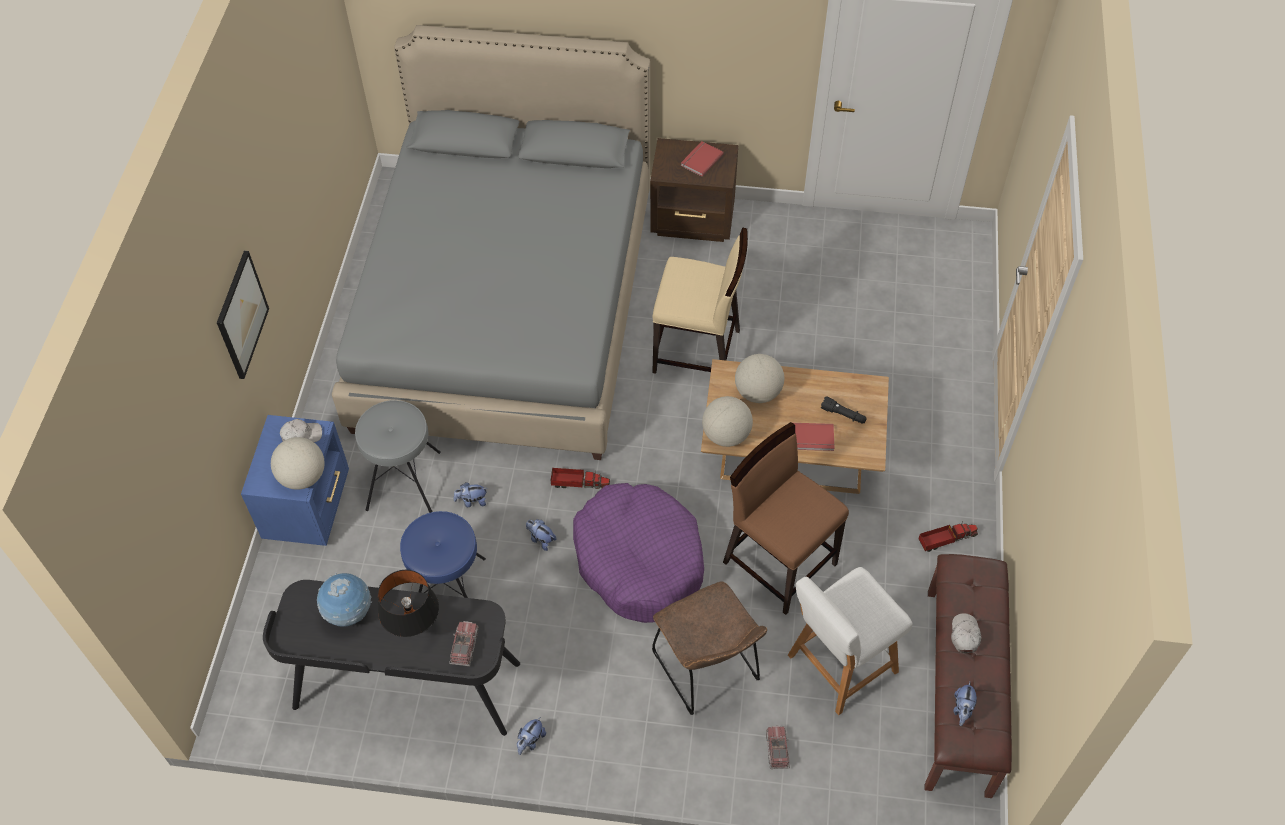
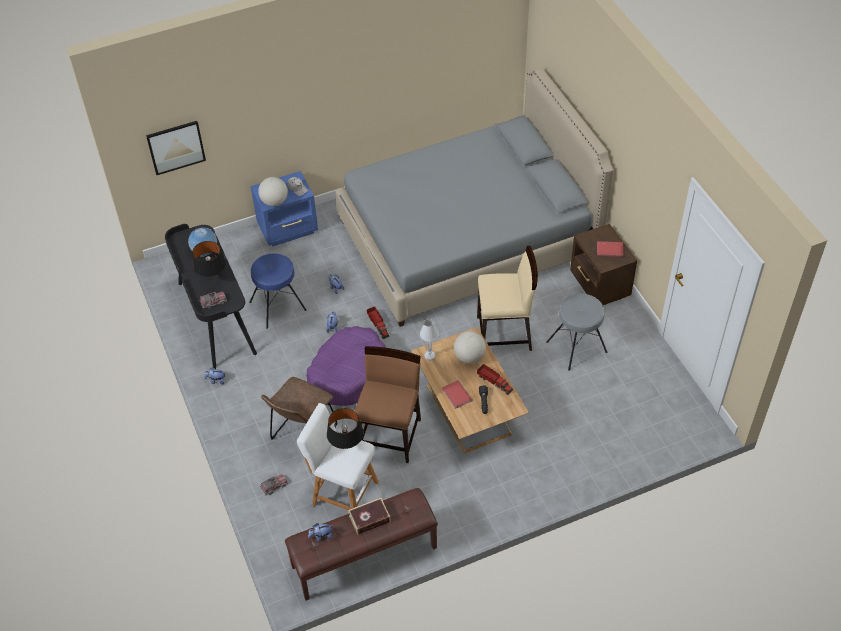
camera: 60 degrees right, 5 degrees down
picture [217,251,269,379] -> picture moved to [146,121,206,175]
grey stool [355,400,441,513] -> grey stool moved to [546,294,607,371]
beige chair [652,227,748,374] -> beige chair turned 75 degrees counterclockwise [477,246,538,351]
globe [702,396,753,447] -> white table lamp [420,319,439,361]
toy truck [918,521,978,552] -> toy truck moved to [477,364,513,395]
white cap [951,613,981,653] -> book [348,498,391,535]
none -> black table lamp [327,408,363,449]

